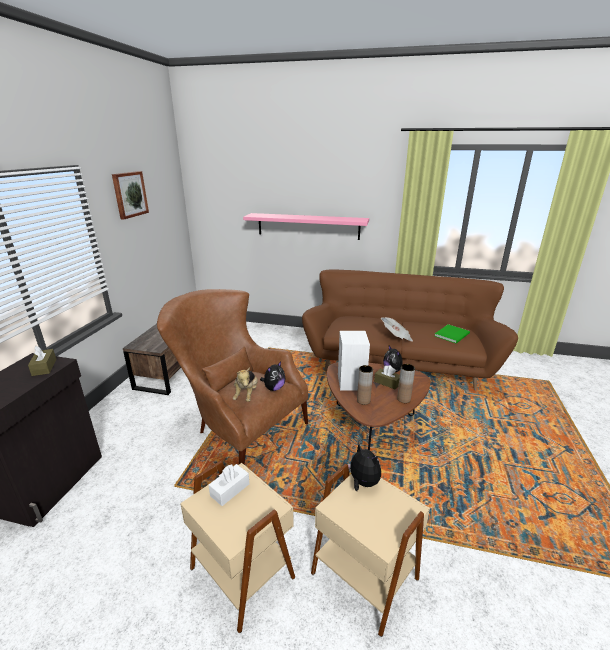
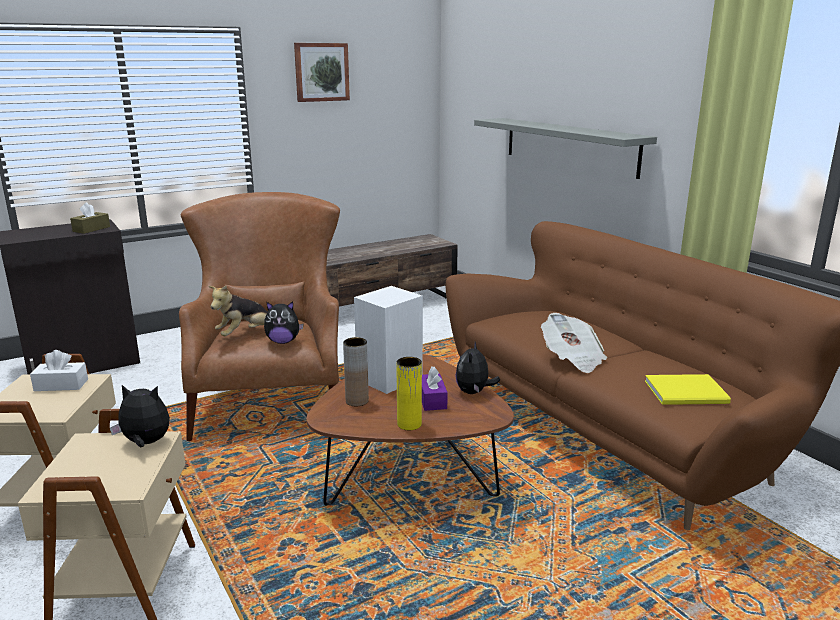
camera: 45 degrees right, 5 degrees down
pink shelf [243,213,369,240] -> grey shelf [474,118,657,179]
plush toy [347,444,381,491] -> plush toy turned 90 degrees counterclockwise [110,385,170,448]
brown tissue box [374,365,400,390] -> purple tissue box [422,366,448,411]
brown vase [397,364,415,403] -> yellow vase [396,357,422,430]
green book [435,324,470,343] -> yellow book [645,374,731,405]

